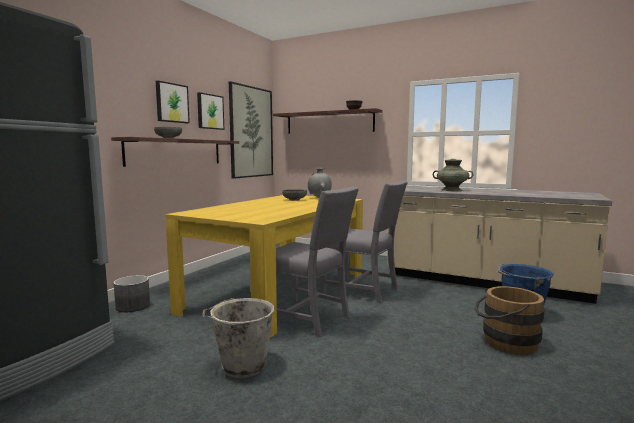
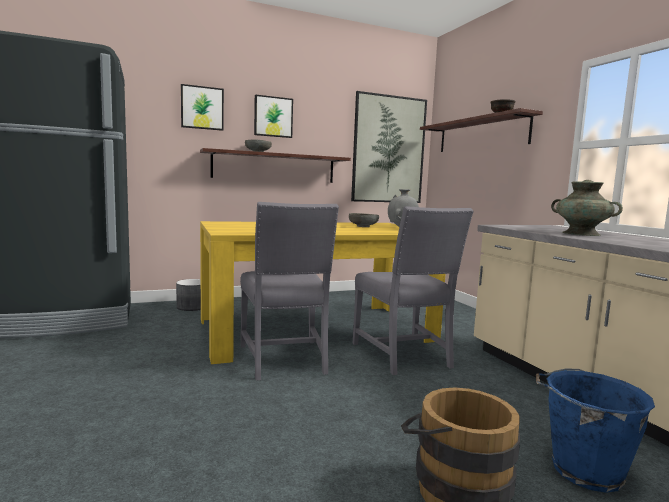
camera: 40 degrees right, 0 degrees up
picture [197,92,224,130] -> picture moved to [181,84,224,131]
grey bucket [202,298,274,378] -> none

